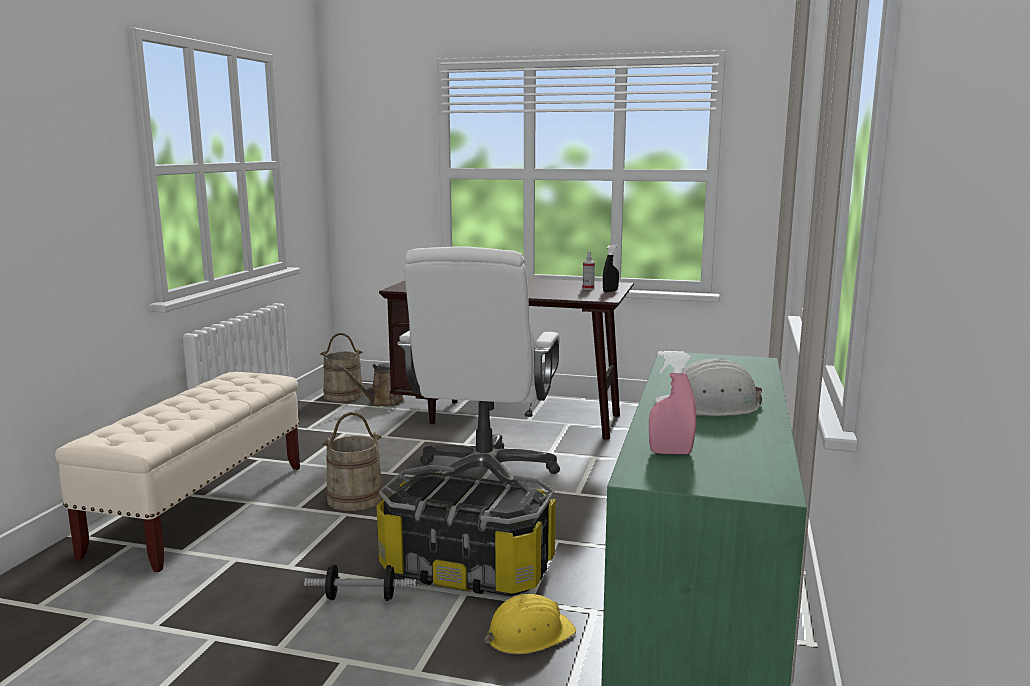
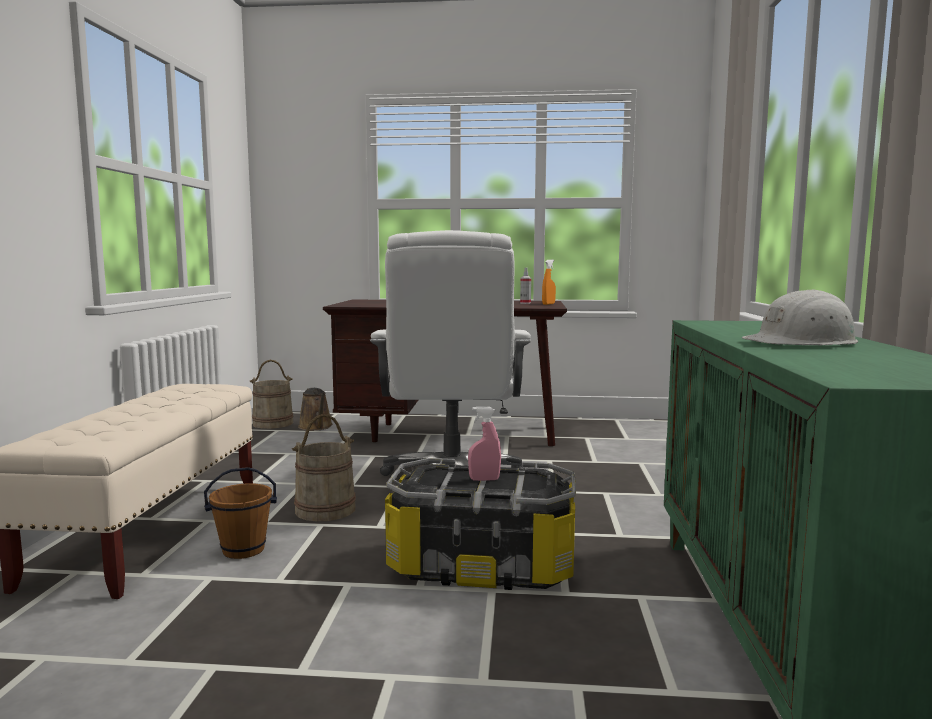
camera: 10 degrees left, 5 degrees down
dumbbell [304,565,417,601] -> none
brown watering can [337,363,405,406] -> brown watering can turned 75 degrees counterclockwise [298,388,333,431]
yellow hard hat [484,594,576,654] -> none
black spray bottle [603,245,619,292] -> orange spray bottle [542,260,556,305]
pink spray bottle [649,351,696,454] -> pink spray bottle moved to [468,407,501,481]
none -> brown bucket [204,467,277,559]

